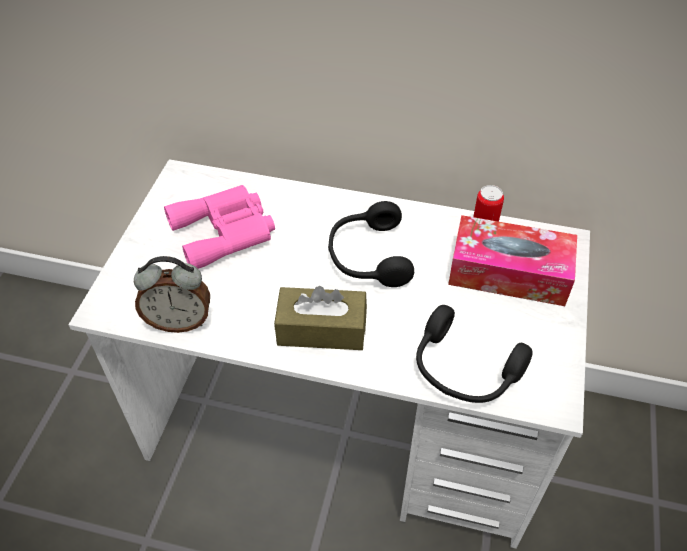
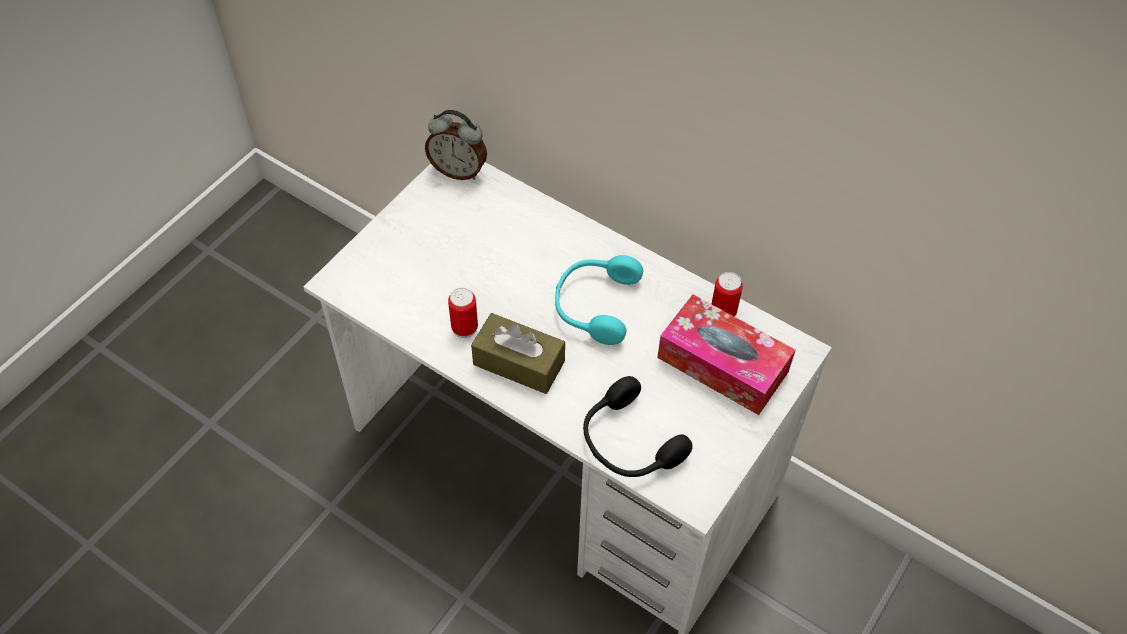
camera: 20 degrees right, 5 degrees up
alarm clock [134,256,210,333] -> alarm clock moved to [425,110,487,180]
pink binoculars [164,185,275,269] -> none
black headphones [328,201,414,287] -> turquoise headphones [555,255,643,345]
none -> can [448,288,478,338]

